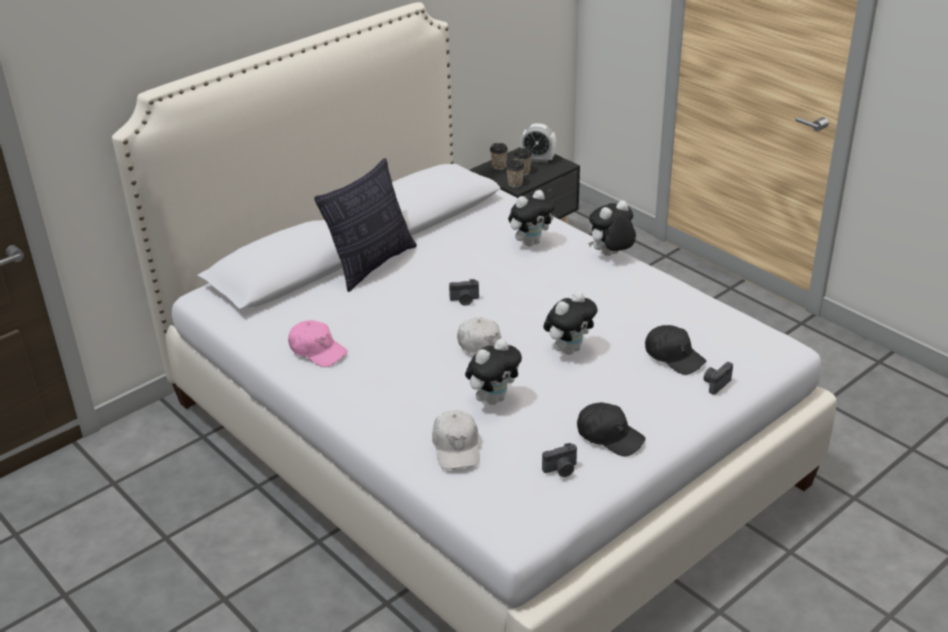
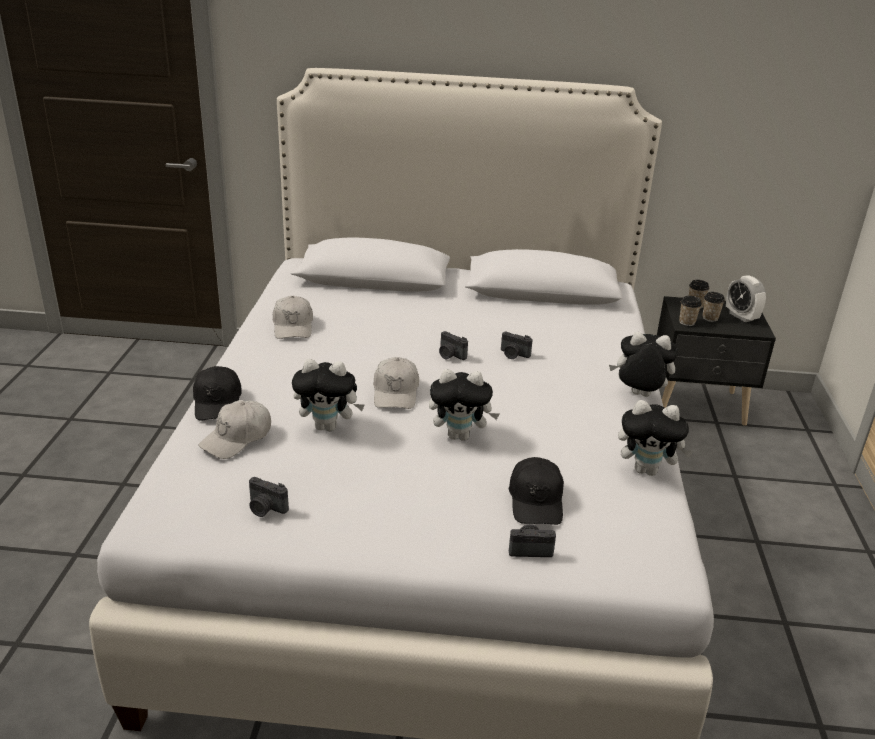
camera: 45 degrees right, 5 degrees down
pink cap [288,320,348,367] -> white cap [273,296,313,339]
pillow [314,158,417,292] -> none
plush toy [508,190,555,246] -> plush toy moved to [618,400,693,476]
black cap [577,402,645,456] -> black cap moved to [193,366,241,420]
none -> camera [501,331,533,359]

